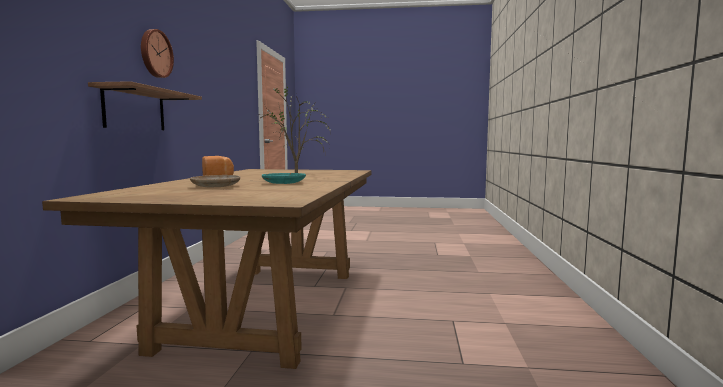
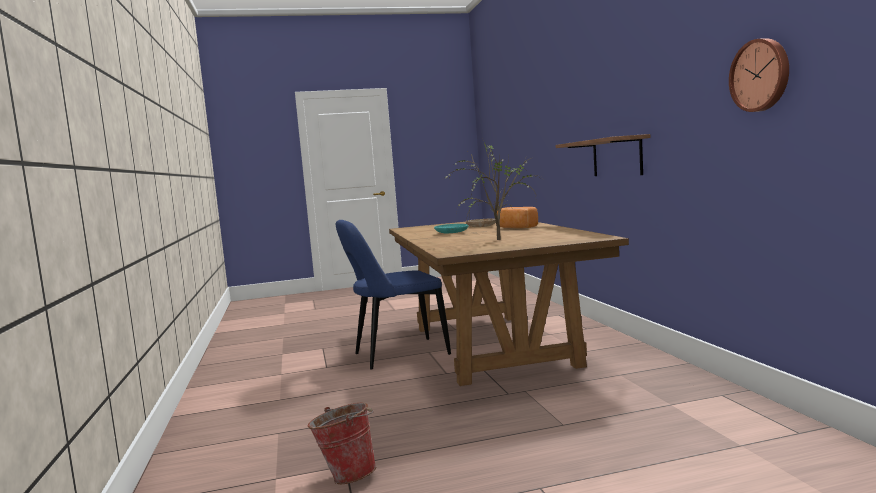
camera: 160 degrees right, 0 degrees up
wall clock [141,29,174,78] -> wall clock moved to [729,38,789,112]
none -> bucket [308,403,377,484]
none -> blue chair [336,220,451,369]

